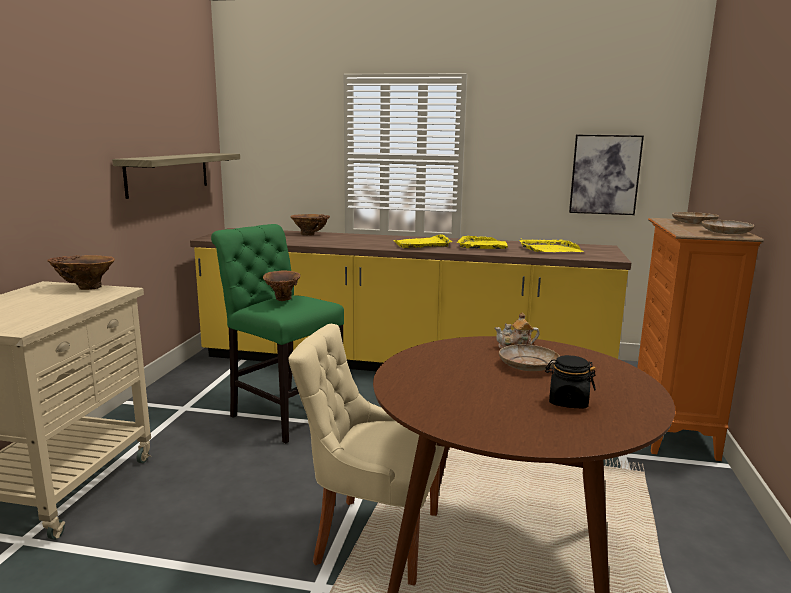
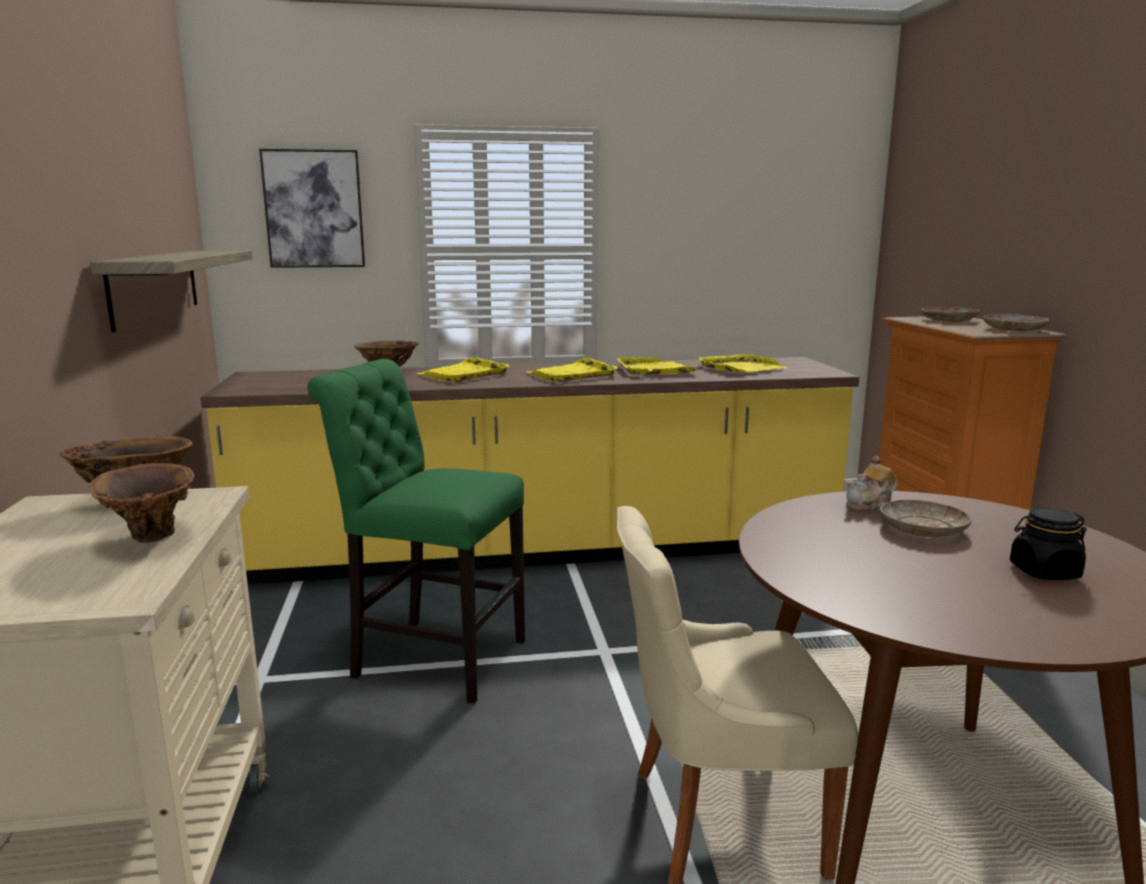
camera: 20 degrees left, 0 degrees up
brown vase [263,271,301,301] -> brown vase moved to [89,463,194,543]
picture [569,135,644,215] -> picture moved to [259,149,365,268]
none -> yellow tray [417,357,510,382]

